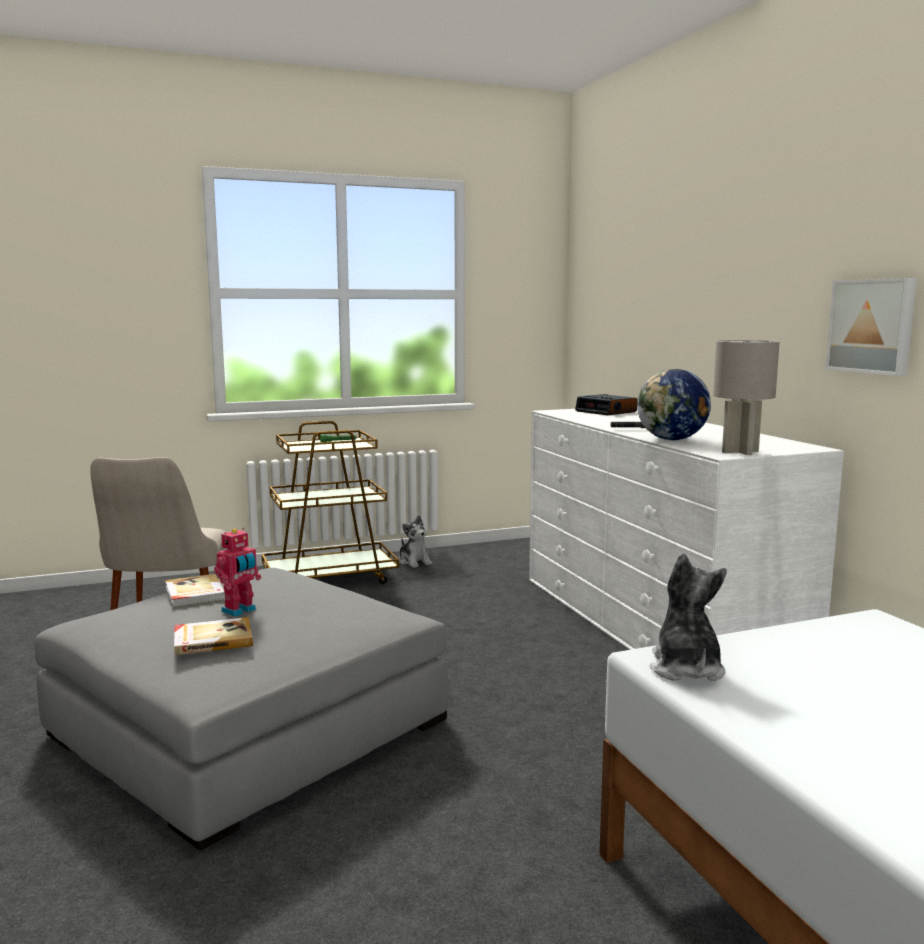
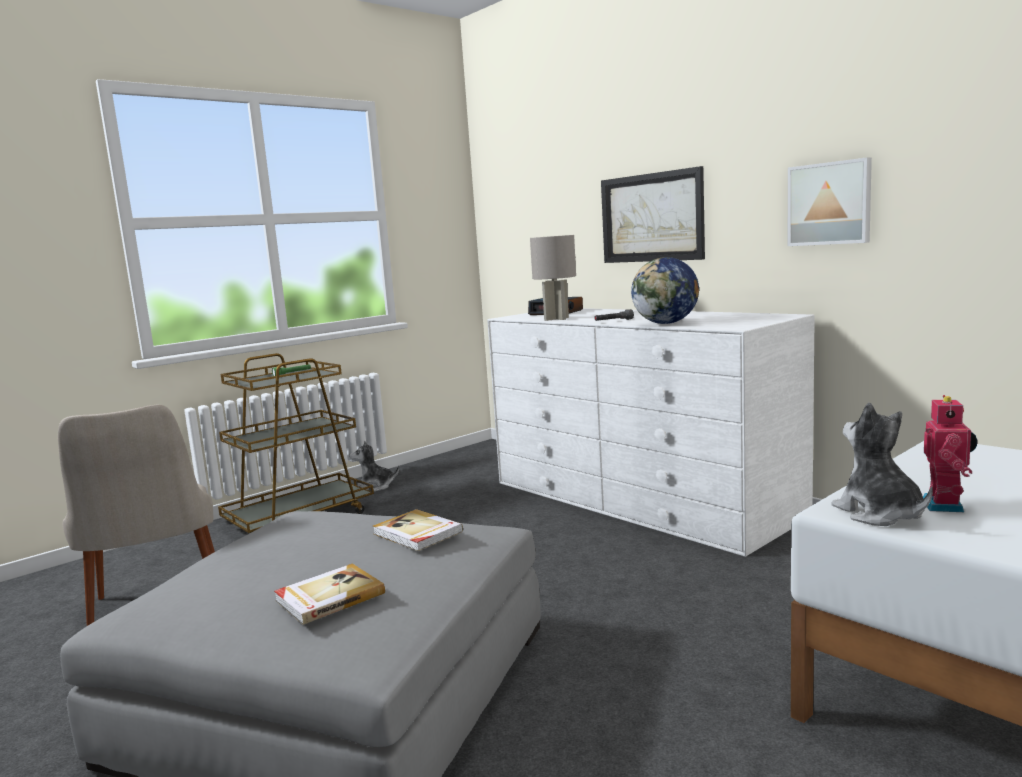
camera: 20 degrees left, 0 degrees up
book [165,574,225,607] -> book moved to [373,509,463,551]
toy robot [214,528,261,617] -> toy robot moved to [923,395,977,512]
plush toy [399,515,432,568] -> plush toy turned 135 degrees clockwise [349,440,399,492]
grey table lamp [713,340,780,455] -> grey table lamp moved to [530,235,576,321]
none -> picture [601,166,705,263]

